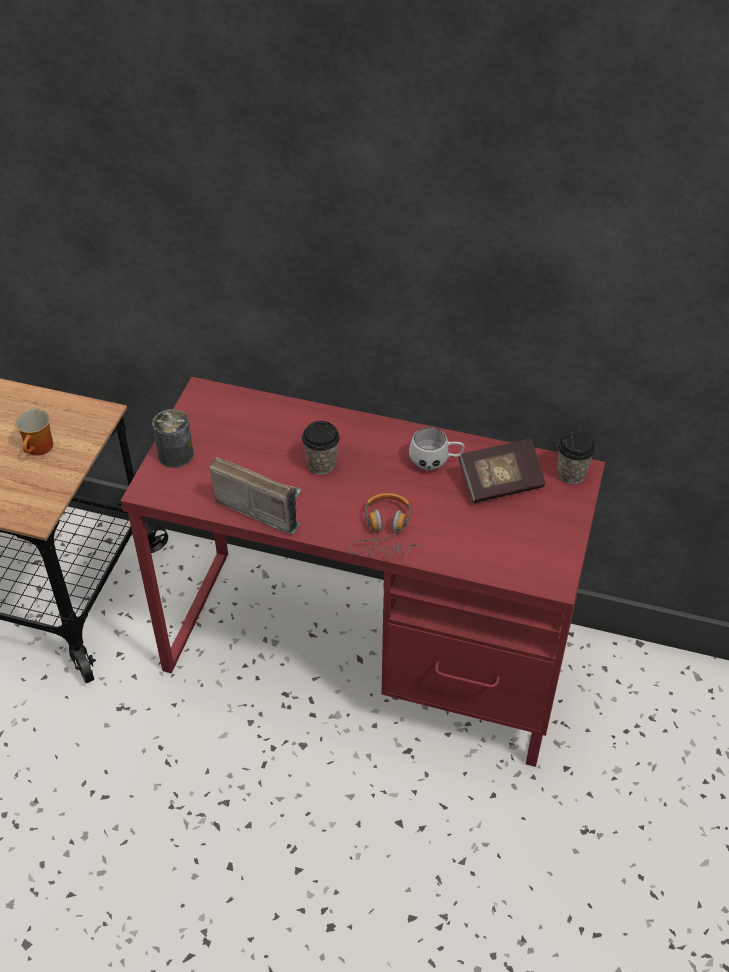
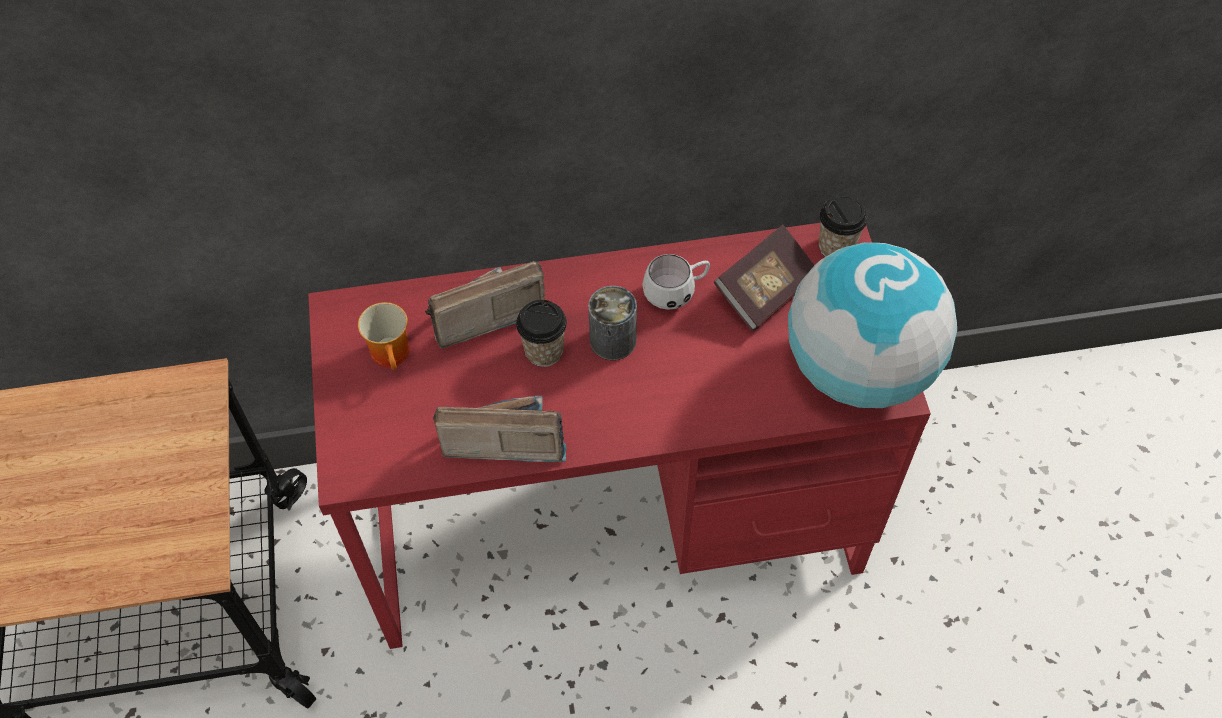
camera: 25 degrees left, 10 degrees up
mug [15,408,53,456] -> mug moved to [358,302,409,370]
can [152,409,194,468] -> can moved to [588,286,637,360]
headphones [349,493,420,557] -> none
none -> radio [425,261,545,348]
none -> globe [788,243,957,408]

